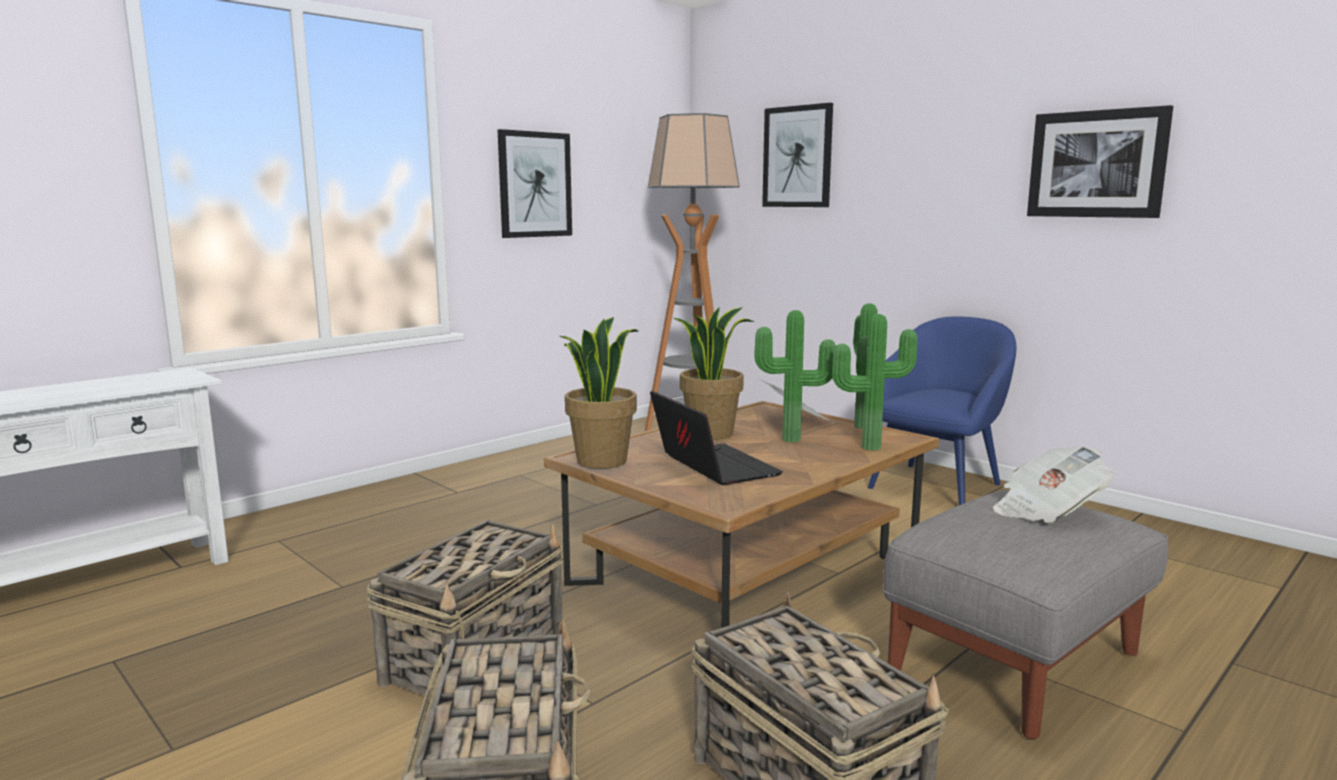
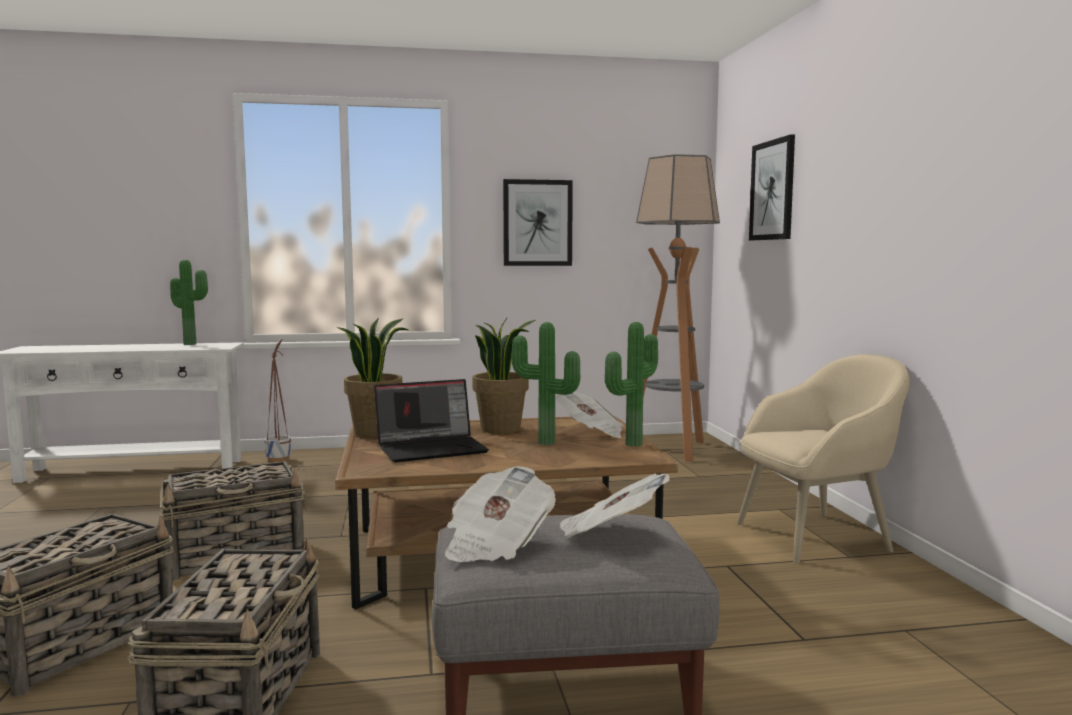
camera: 35 degrees right, 5 degrees down
laptop [650,391,783,485] -> laptop turned 60 degrees clockwise [374,379,489,462]
potted plant [832,314,917,451] -> potted plant moved to [170,260,208,345]
blue armchair [868,316,1016,505] -> beige armchair [736,354,910,563]
picture [1027,105,1173,218] -> none
none -> planter [264,339,291,463]
none -> newspaper [445,466,556,562]

